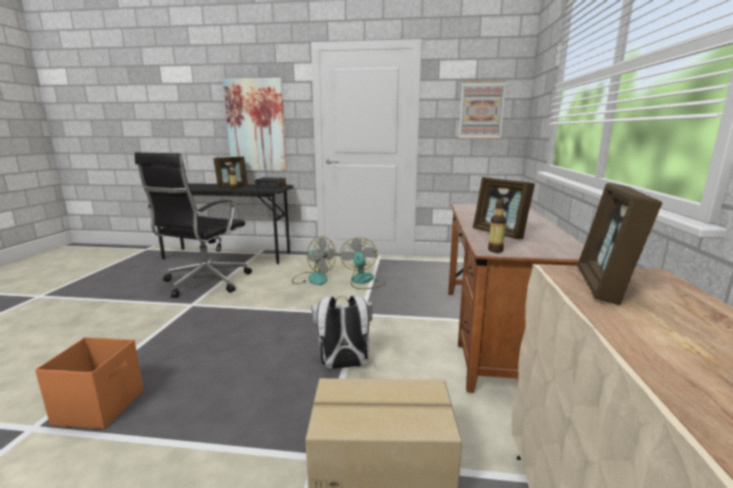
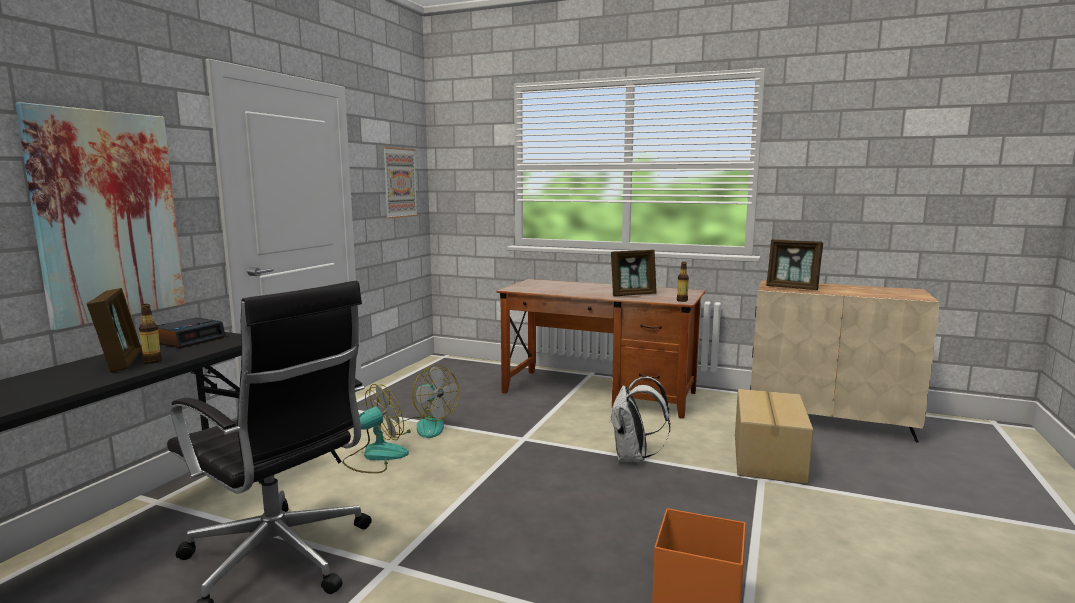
camera: 75 degrees left, 5 degrees down
fan [340,238,386,289] -> fan turned 150 degrees counterclockwise [394,365,459,438]

